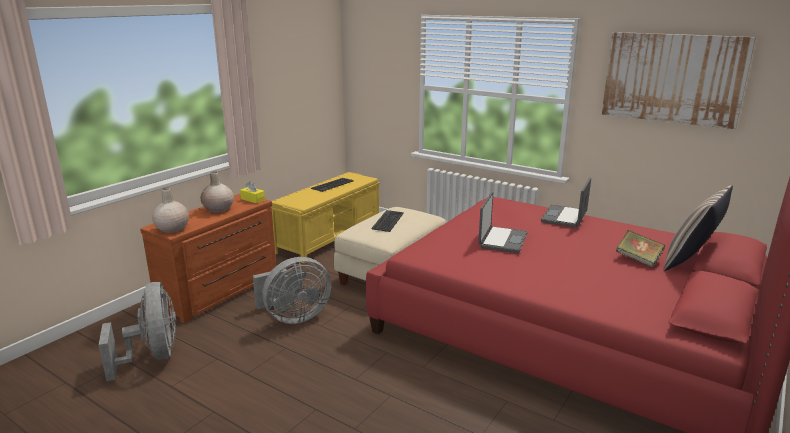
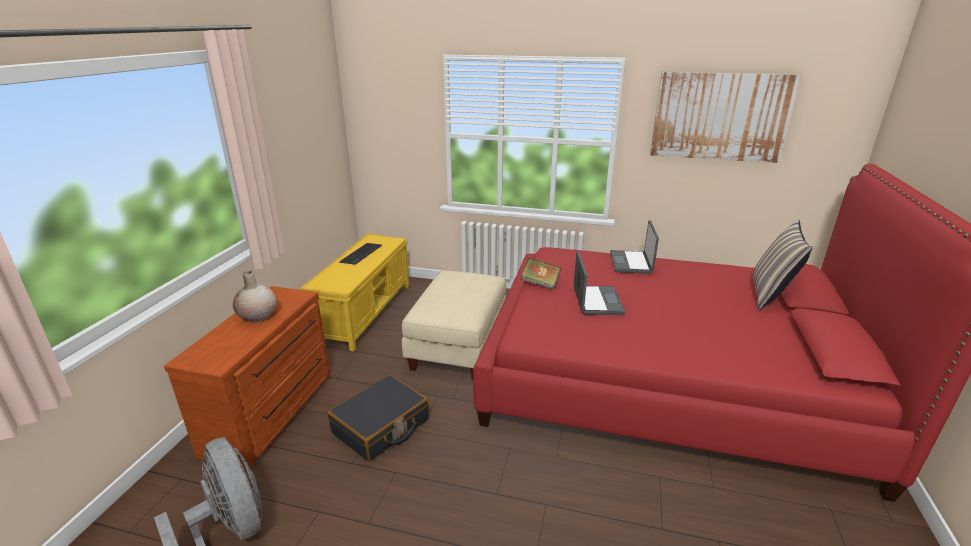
camera: 20 degrees left, 5 degrees up
beige vase [152,188,189,233] -> none
yellow tissue box [240,181,265,203] -> none
grey fan [253,257,331,324] -> black suitcase [327,375,429,462]
keyboard [371,210,404,232] -> none
book [616,230,665,268] -> book moved to [521,258,561,290]

